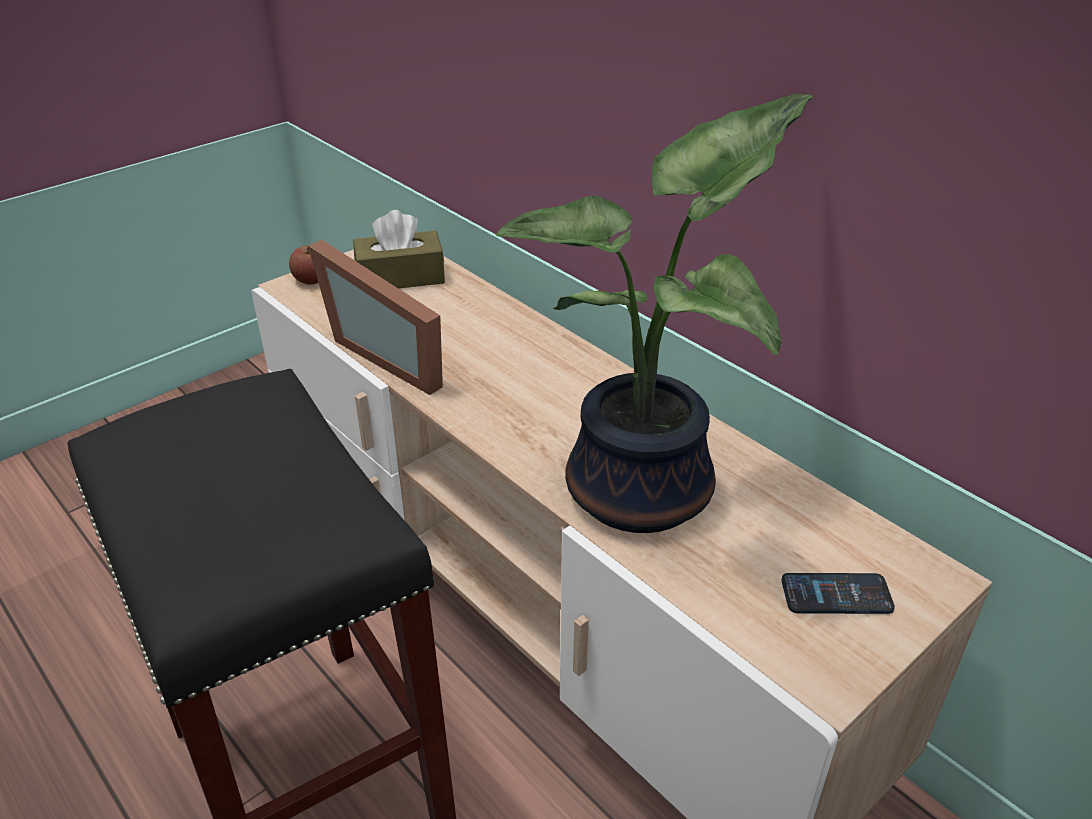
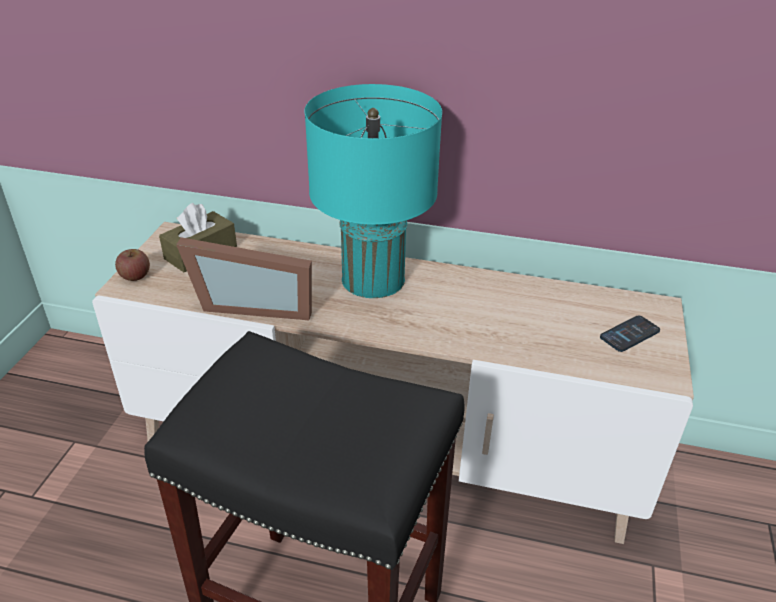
camera: 35 degrees left, 0 degrees up
potted plant [496,94,813,533] -> none
none -> turquoise table lamp [304,84,442,298]

